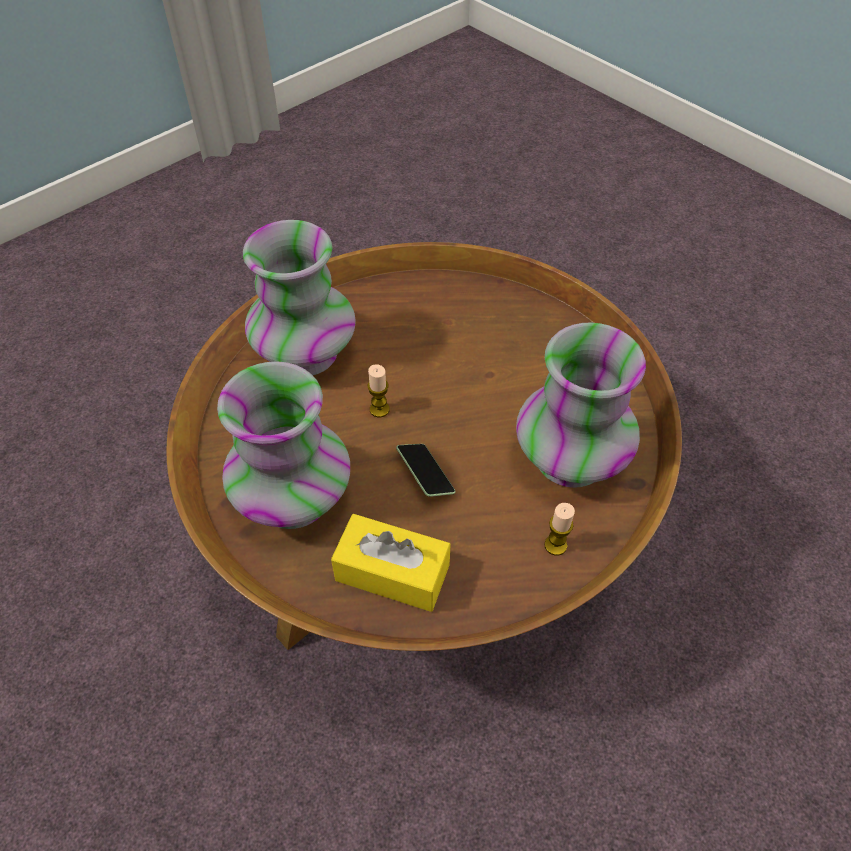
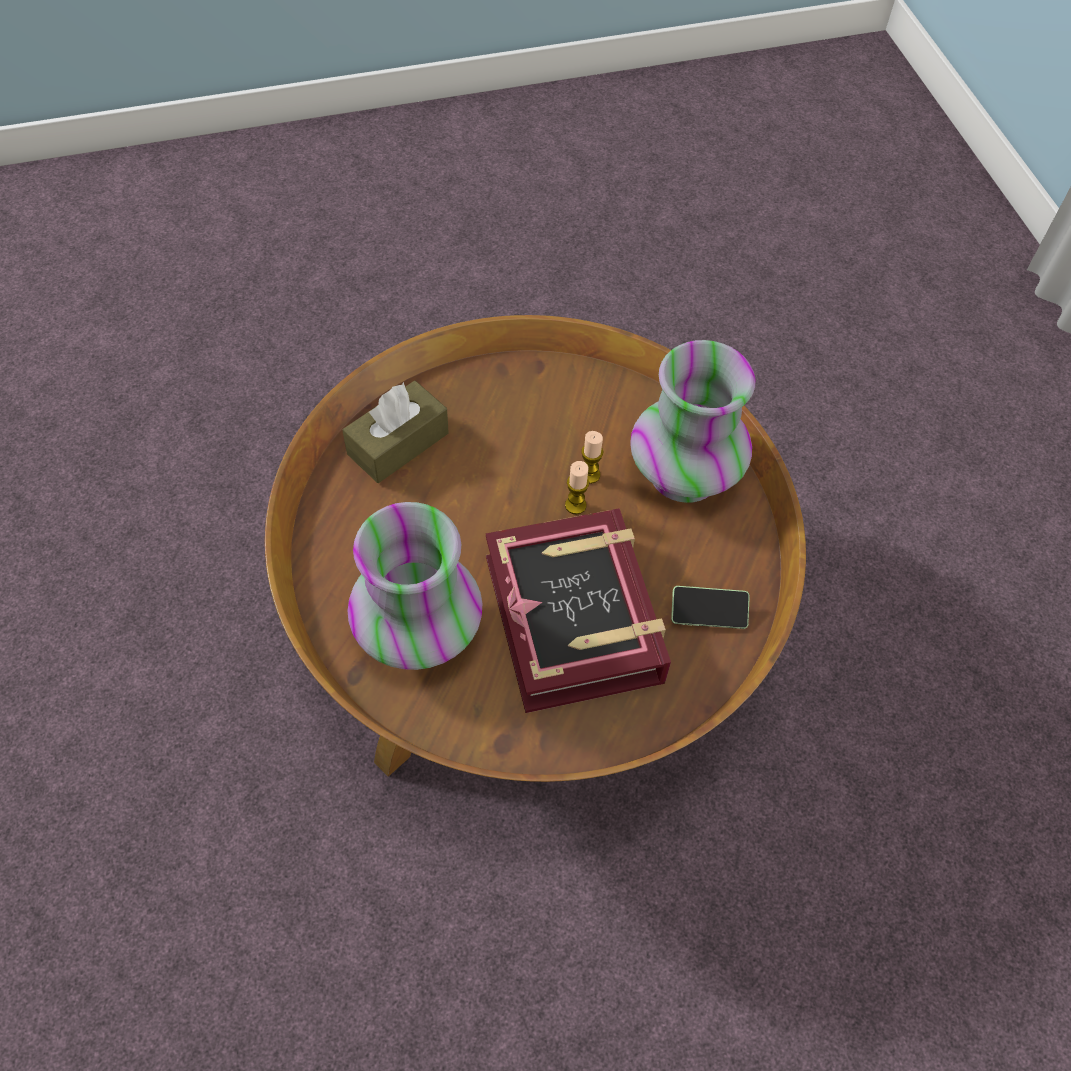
camera: 115 degrees right, 5 degrees up
vase [217,361,350,529] -> none
yellow tissue box [331,514,451,612] -> brown tissue box [342,381,449,483]
phone [396,444,456,497] -> phone moved to [671,586,750,629]
candle [544,503,575,556] -> candle moved to [581,431,603,484]
none -> book [486,508,671,713]

